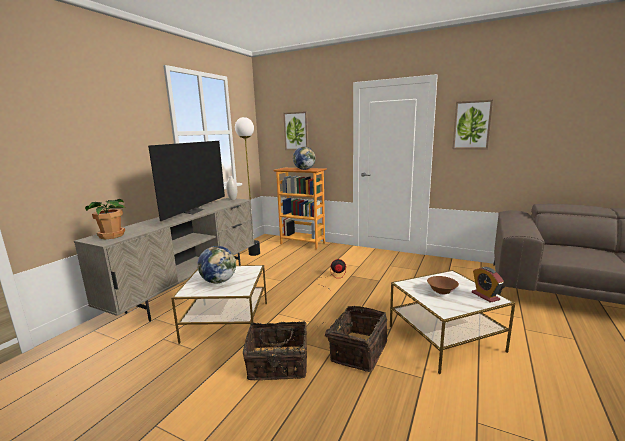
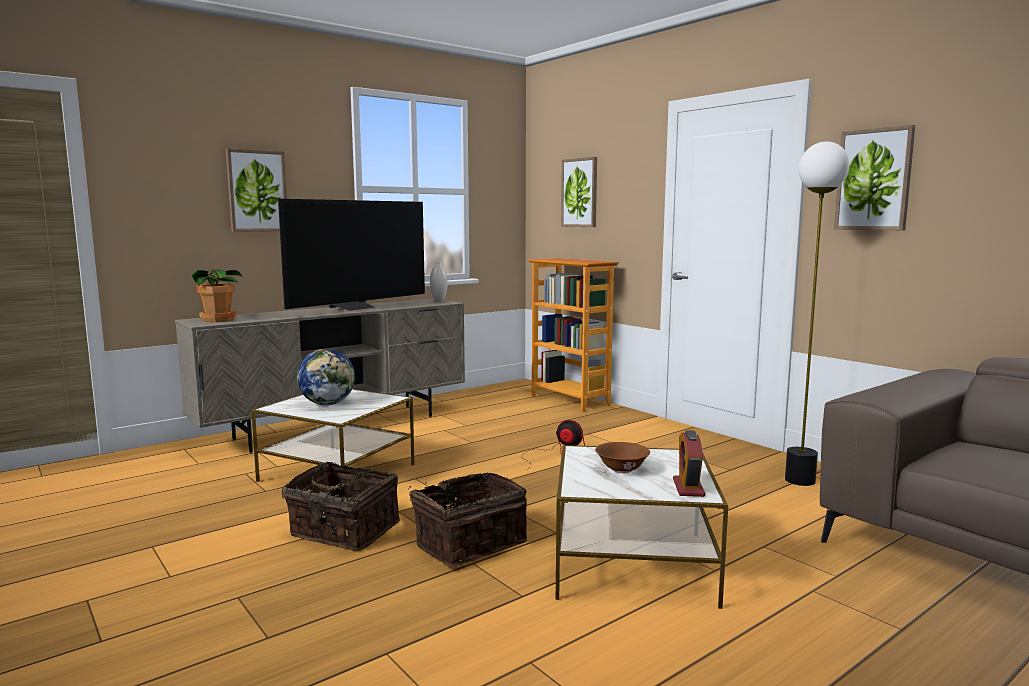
camera: 25 degrees right, 5 degrees down
floor lamp [235,117,260,256] -> floor lamp moved to [785,141,849,486]
globe [293,147,316,170] -> none
none -> picture [226,148,287,232]

